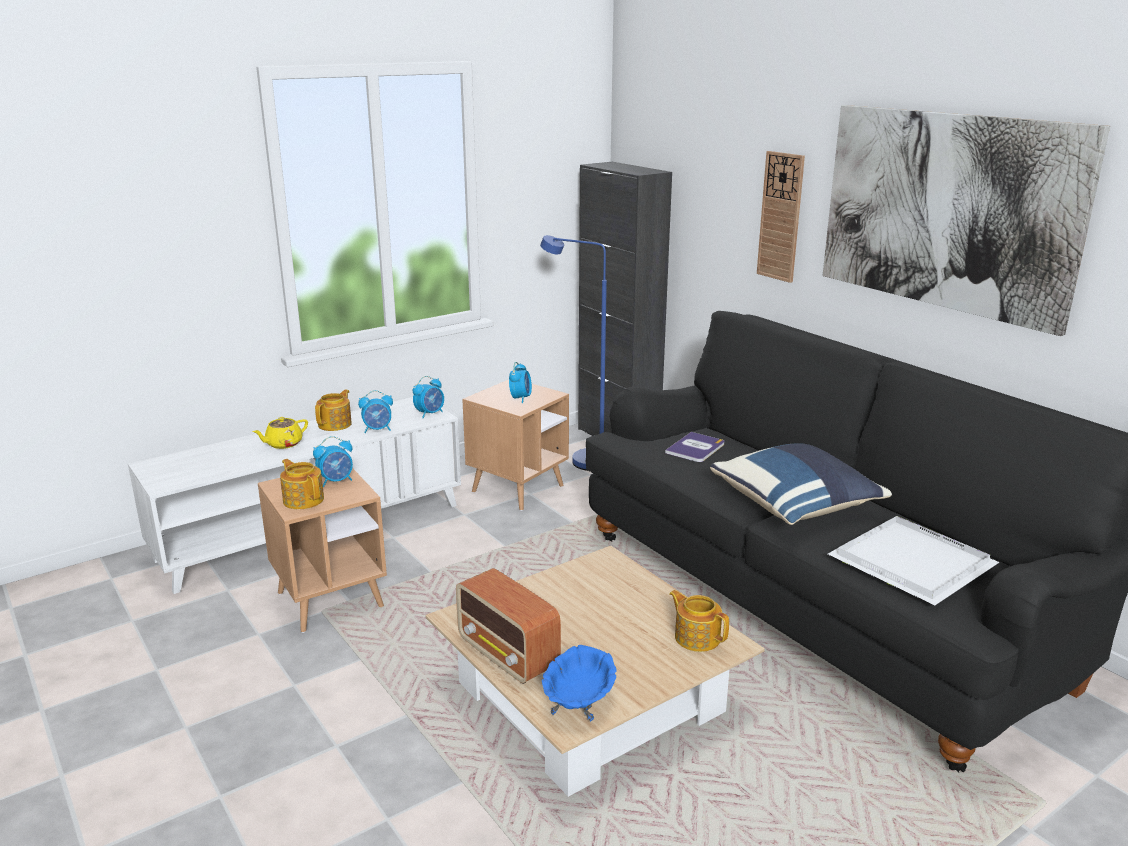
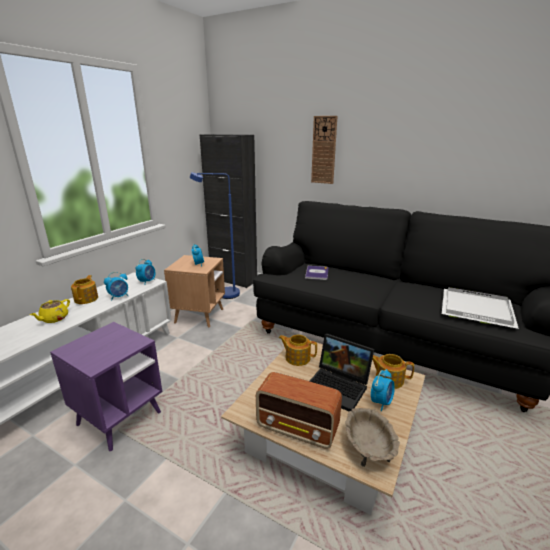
camera: 25 degrees left, 0 degrees up
brown side table [258,468,387,633] -> purple side table [50,322,162,452]
teapot [280,459,324,509] -> teapot moved to [279,335,317,366]
alarm clock [313,436,353,487] -> alarm clock moved to [371,369,395,411]
blue bowl [542,645,617,721] -> beige bowl [345,408,400,467]
blue pillow [710,443,892,525] -> none
picture [823,105,1110,336] -> none
none -> laptop [310,333,374,411]

